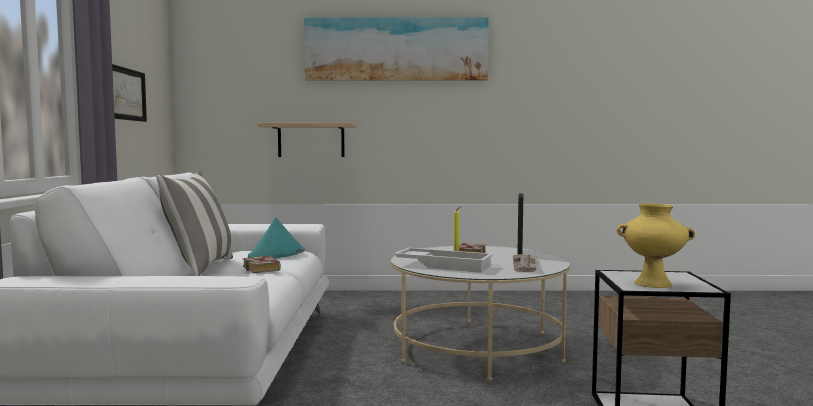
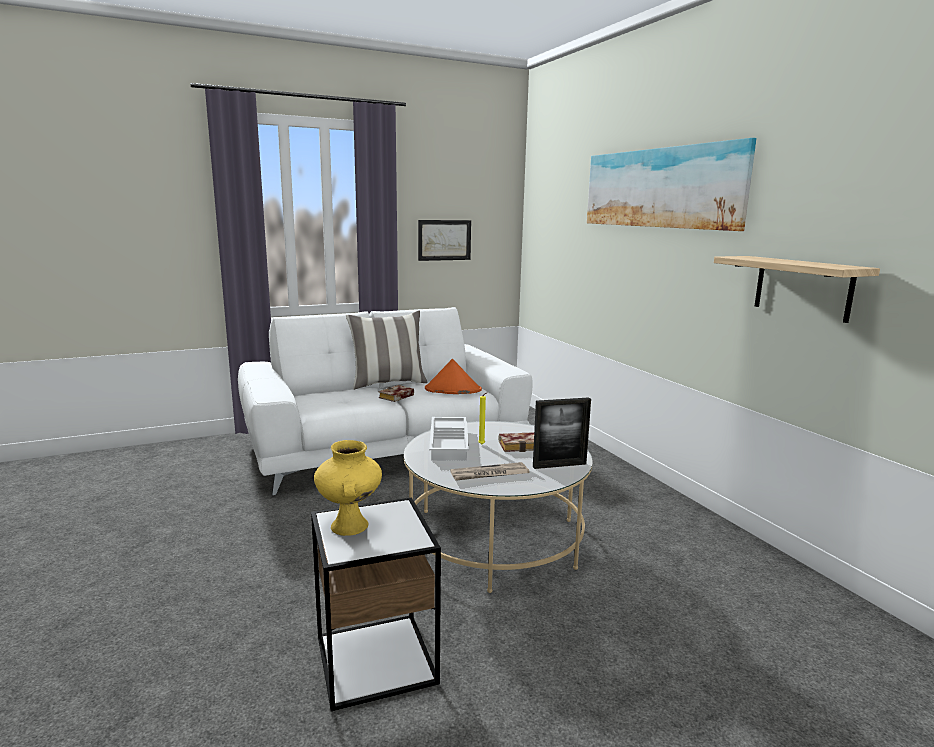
camera: 65 degrees right, 10 degrees up
turquoise hat [248,217,305,259] -> orange hat [425,359,482,394]
shelf [258,122,357,157] -> shelf moved to [714,256,880,323]

